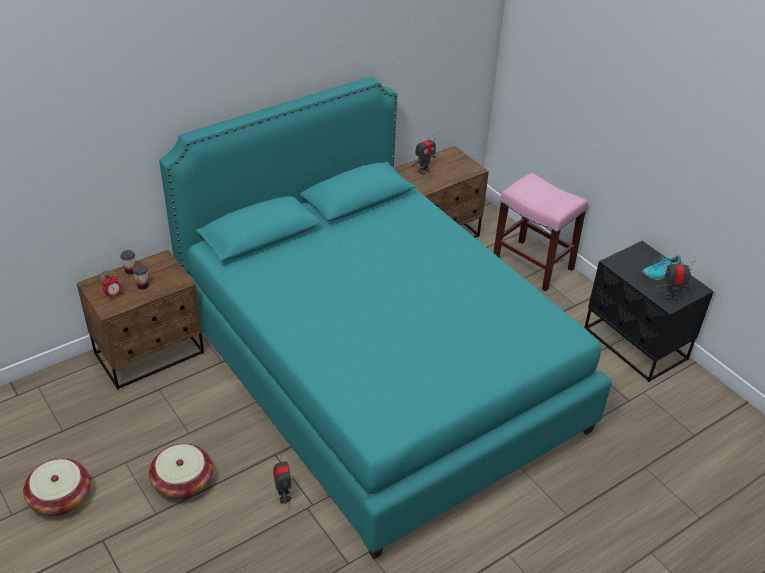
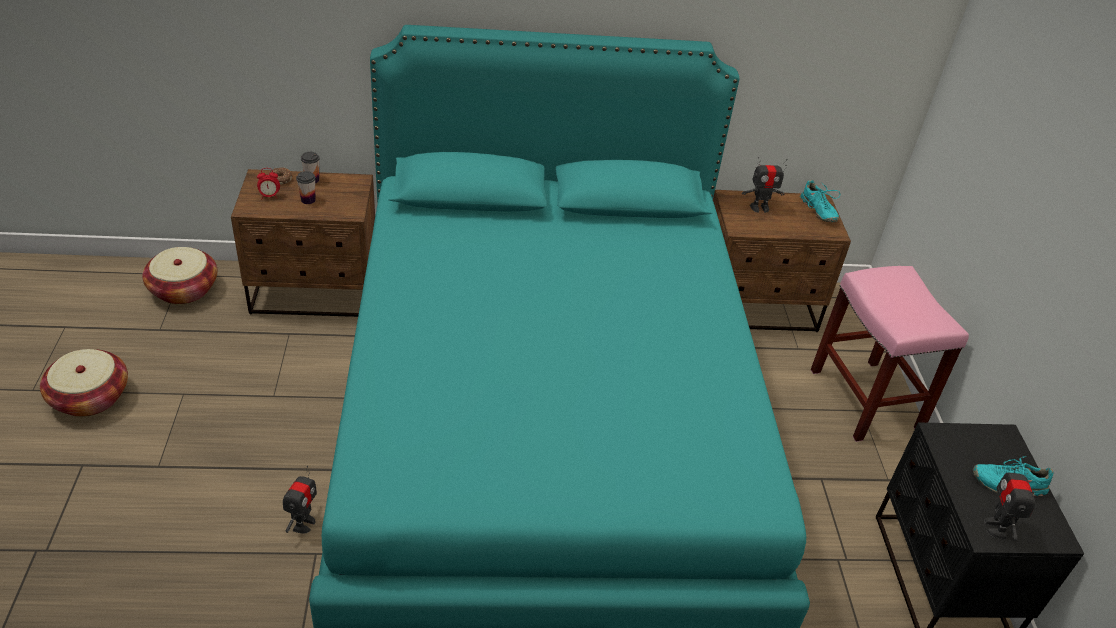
camera: 30 degrees right, 0 degrees up
basket [149,444,213,499] -> basket moved to [142,247,217,305]
toy robot [656,260,695,301] -> toy robot turned 120 degrees counterclockwise [984,457,1035,541]
none -> turquoise shoe [801,180,841,222]

